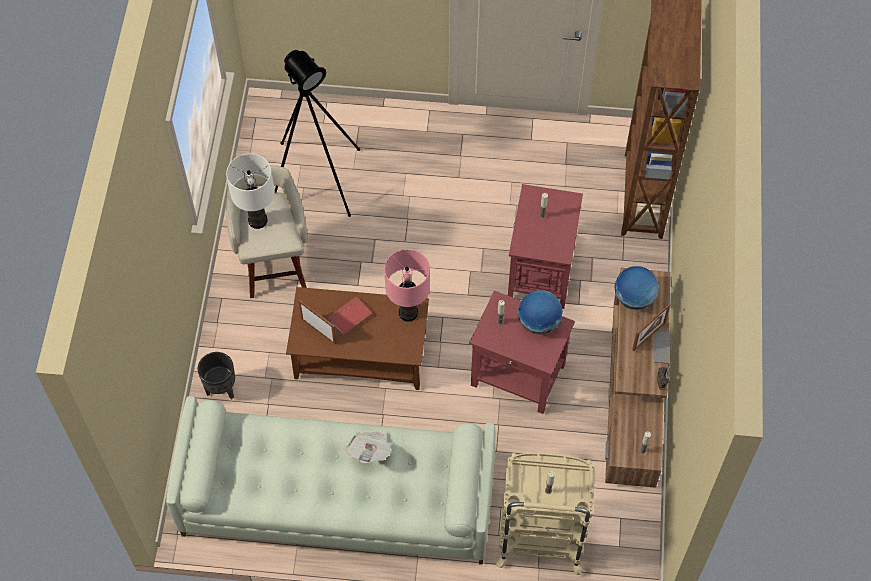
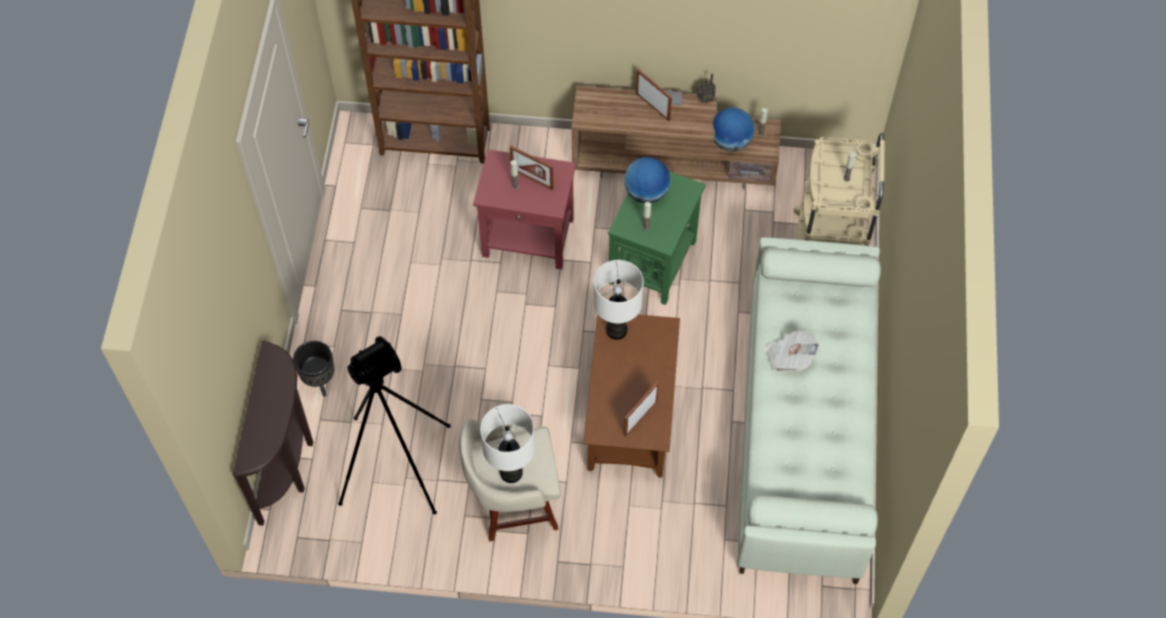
camera: 90 degrees left, 0 degrees up
black planter [198,352,235,399] -> black planter moved to [293,341,334,397]
red book [328,297,373,336] -> none
pink table lamp [384,249,430,322] -> white table lamp [593,260,644,340]
red side table [469,291,575,414] -> green side table [608,171,706,305]
globe [614,266,658,310] -> globe moved to [713,108,755,152]
none -> brown console table [233,341,313,526]
none -> picture frame [510,146,554,190]

